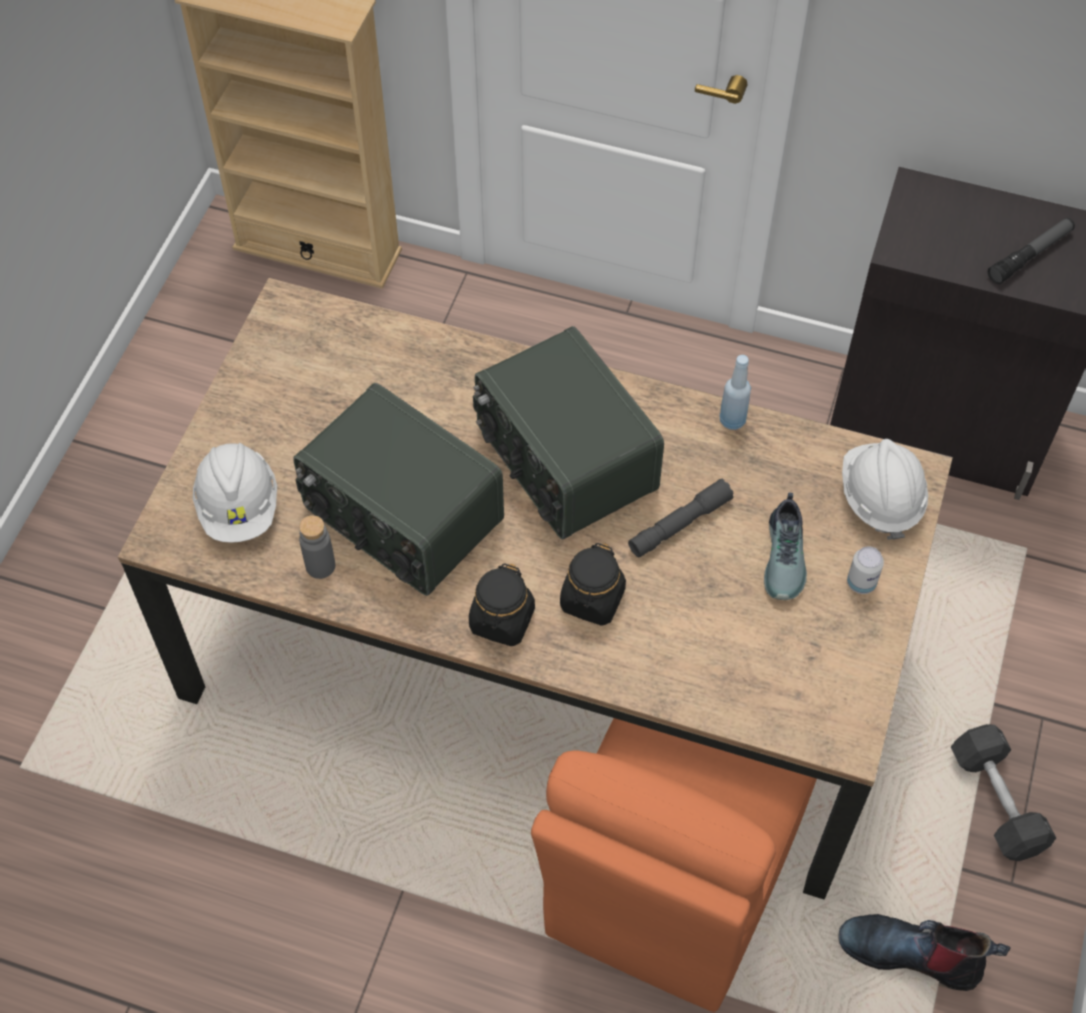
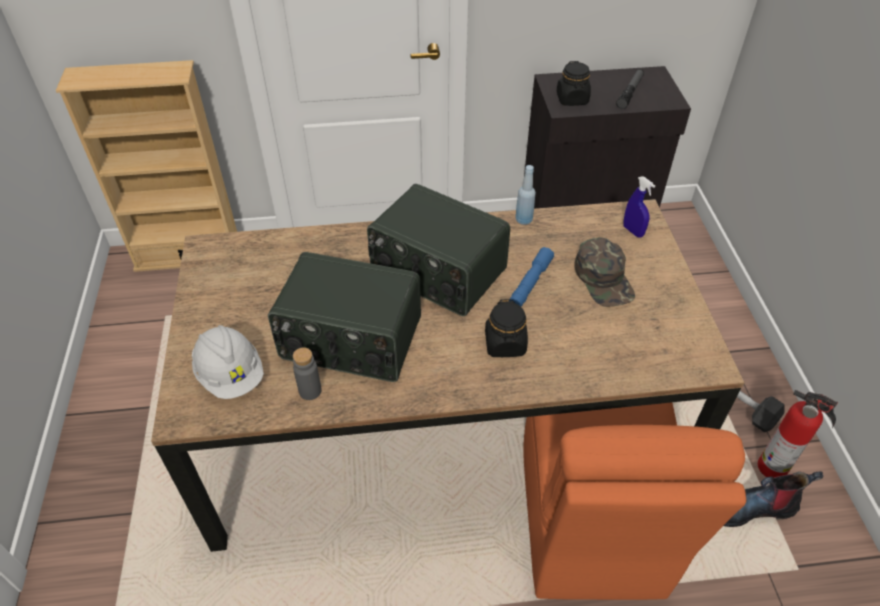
camera: 25 degrees left, 10 degrees down
black jar [469,563,535,646] -> black jar moved to [557,61,591,106]
grey flashlight [628,479,734,557] -> blue flashlight [509,247,554,307]
shoe [764,492,807,600] -> green cap [574,237,635,307]
white hard hat [842,439,928,540] -> blue spray bottle [623,176,655,238]
can [847,546,884,594] -> none
none -> fire extinguisher [758,390,838,478]

